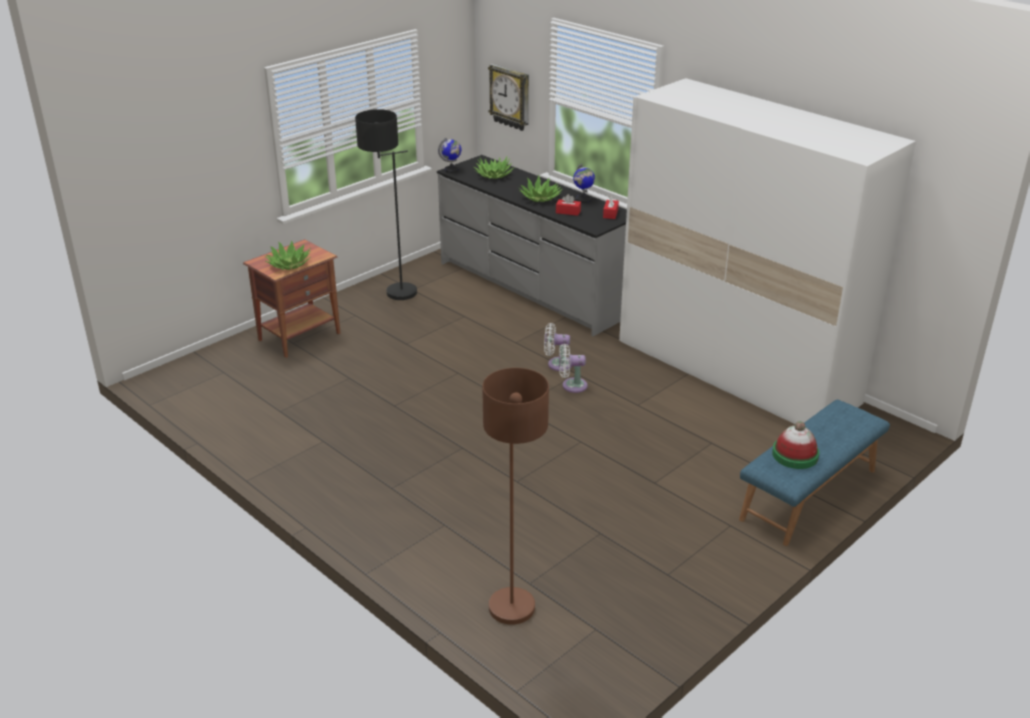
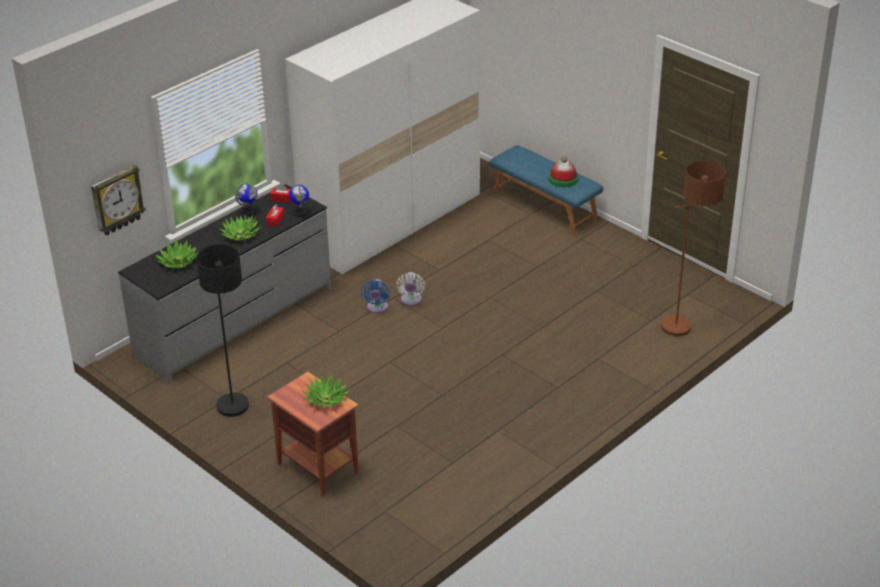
camera: 90 degrees left, 5 degrees up
globe [438,138,461,173] -> globe moved to [289,185,309,217]
white fan [544,323,571,371] -> blue fan [361,279,390,313]

